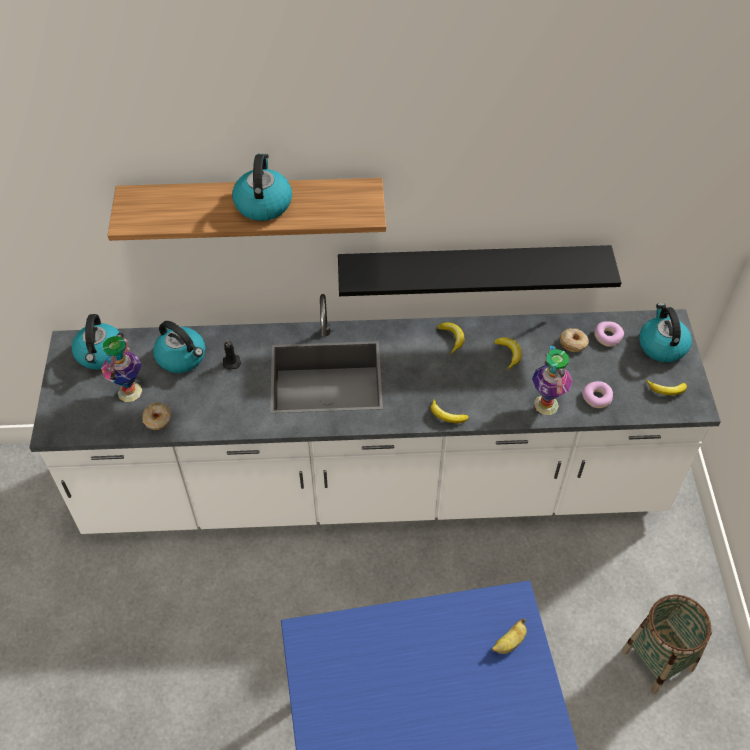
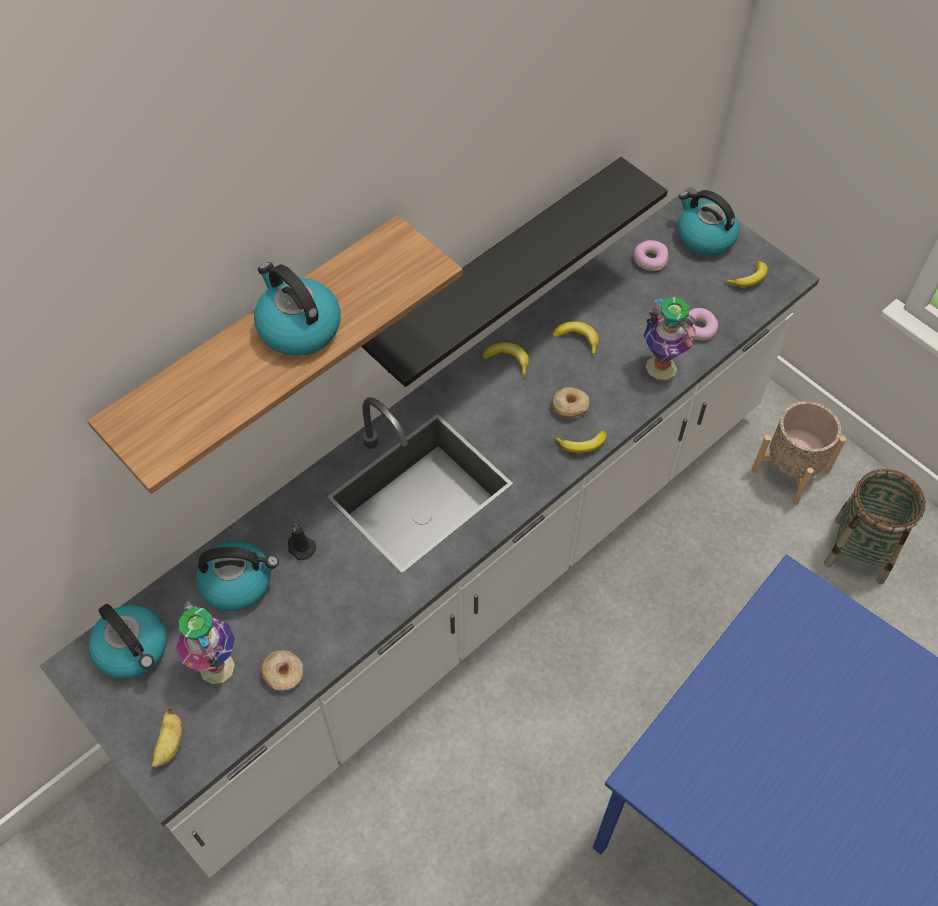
camera: 40 degrees left, 5 degrees up
banana [492,618,527,654] -> banana moved to [152,707,183,768]
donut [560,328,589,352] -> donut moved to [551,387,589,419]
none -> beige planter [752,401,846,505]

